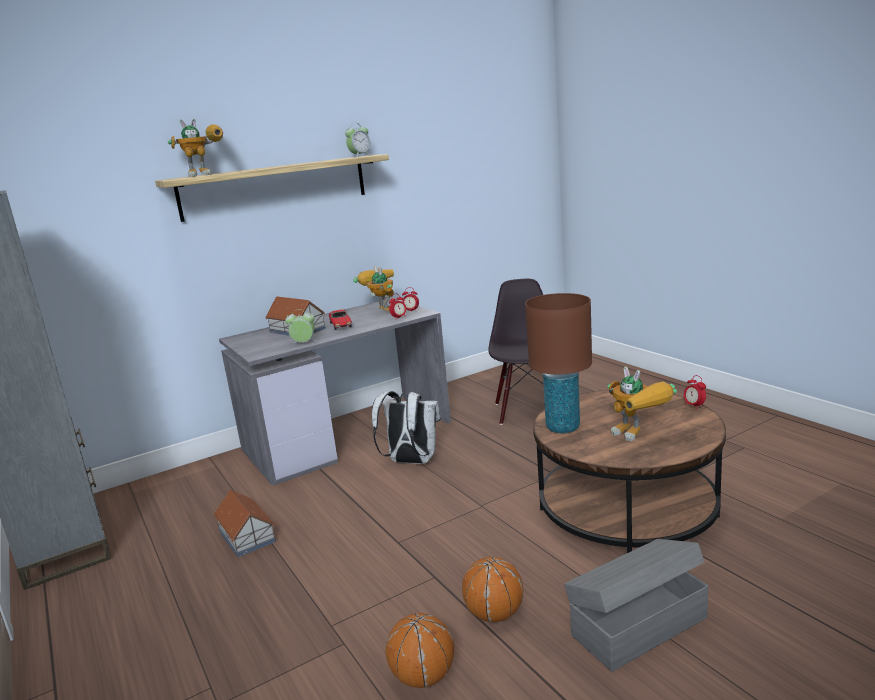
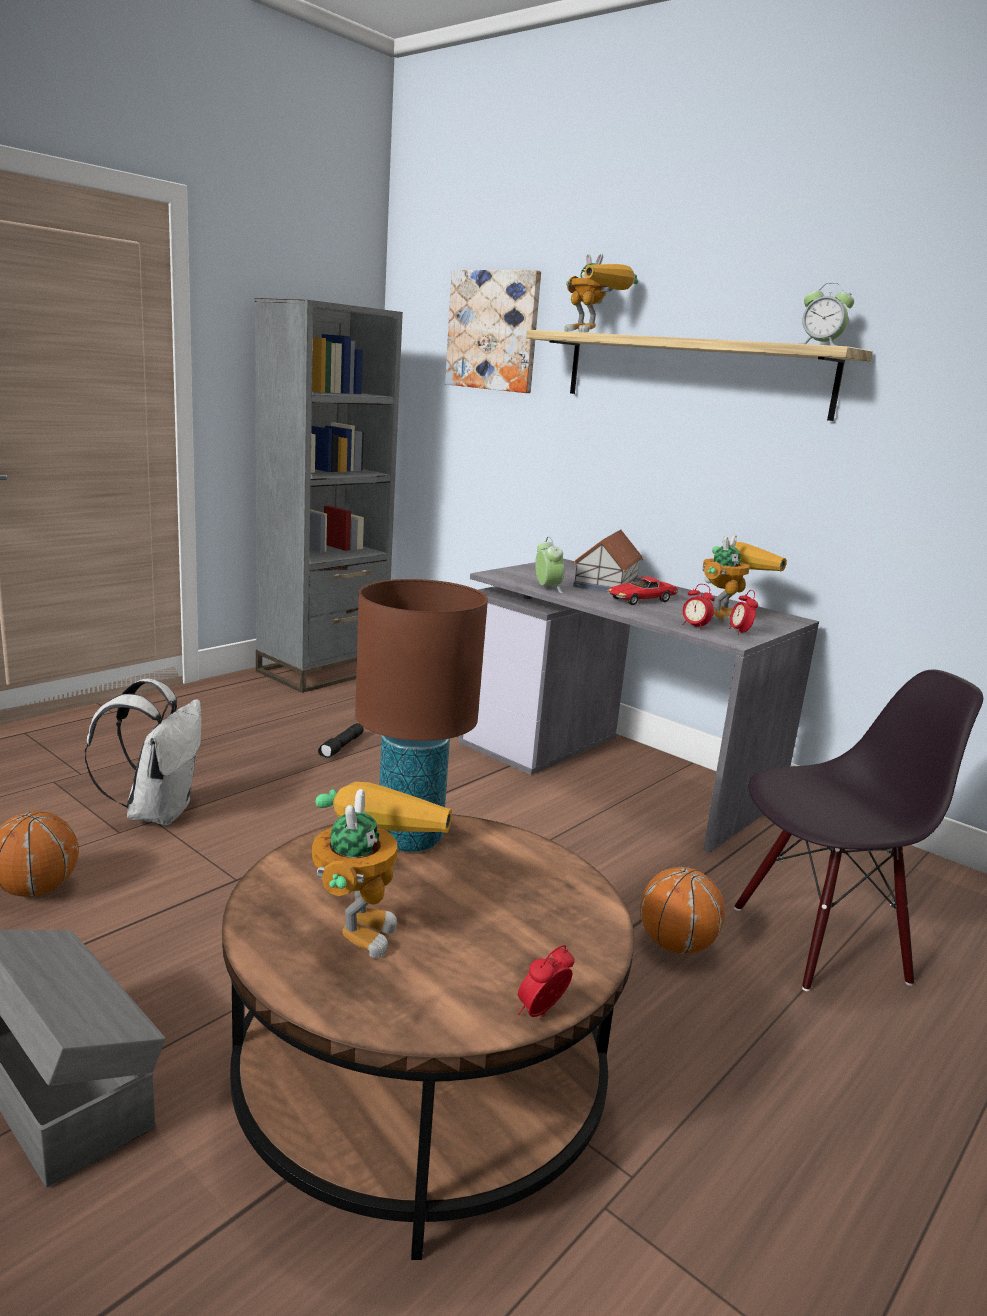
camera: 70 degrees right, 0 degrees up
toy house [214,490,276,557] -> black flashlight [318,723,363,758]
white backpack [372,391,441,464] -> white backpack moved to [85,679,202,826]
basketball [462,557,524,622] -> basketball moved to [640,867,725,954]
toy robot [607,366,677,441] -> toy robot turned 150 degrees clockwise [312,782,452,958]
none -> picture [445,270,541,393]

